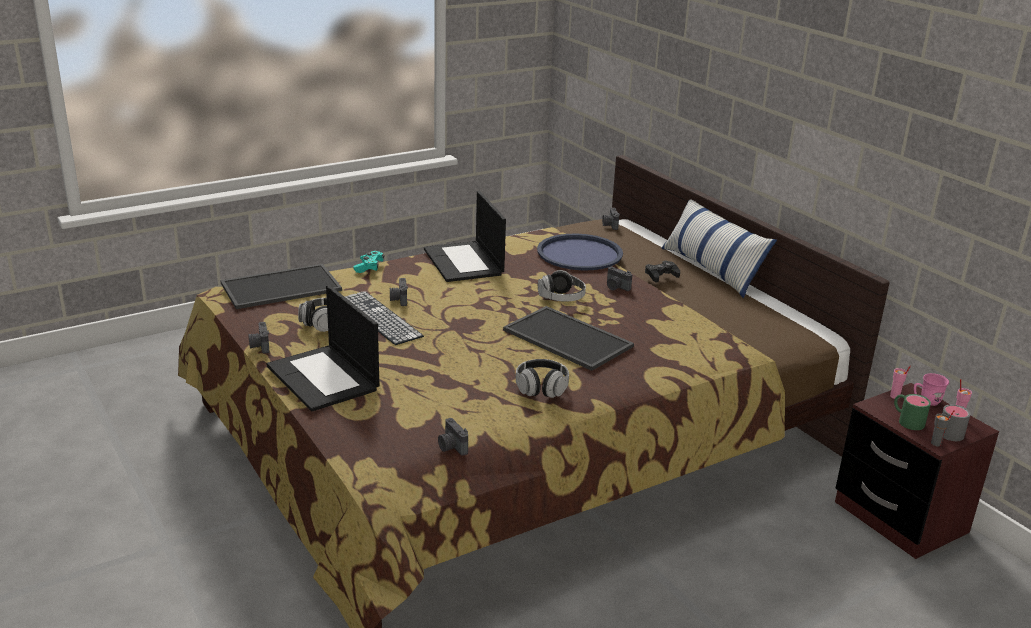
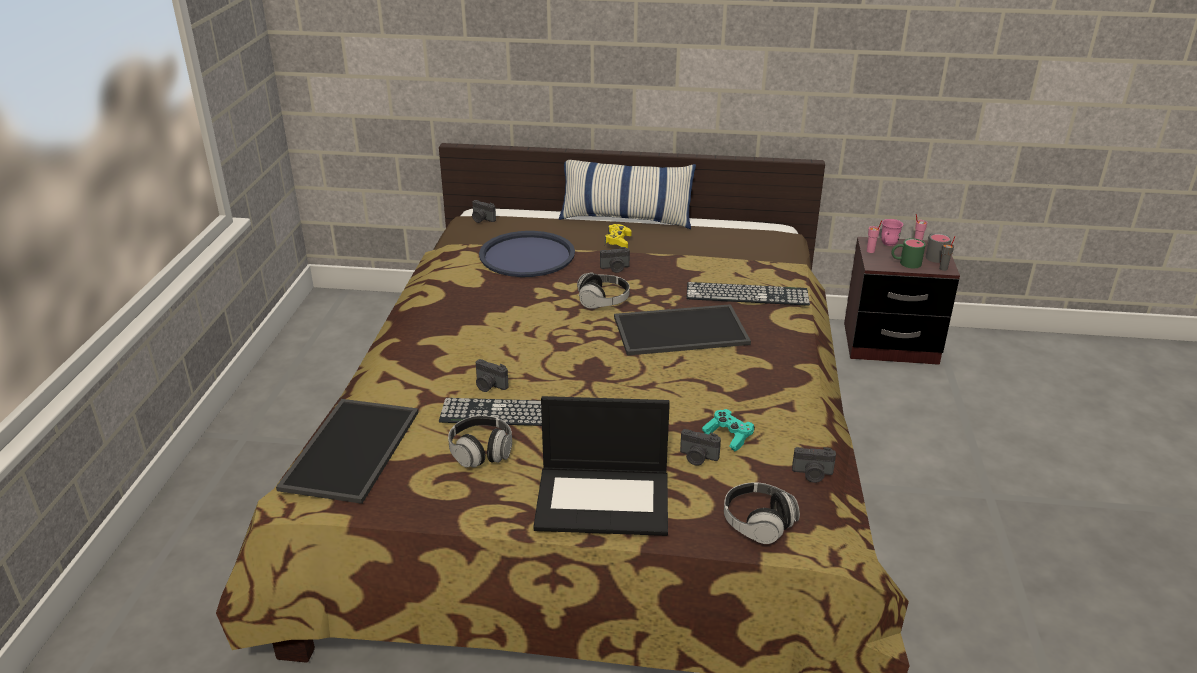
camera: 50 degrees left, 5 degrees up
camera [248,322,269,354] -> camera moved to [680,429,721,466]
turquoise game controller [353,251,384,273] -> turquoise game controller moved to [702,409,755,451]
laptop [424,191,506,282] -> none
headphones [516,359,569,398] -> headphones moved to [724,482,800,544]
black game controller [645,261,680,283] -> yellow game controller [605,224,632,248]
none -> keyboard [686,282,810,306]

